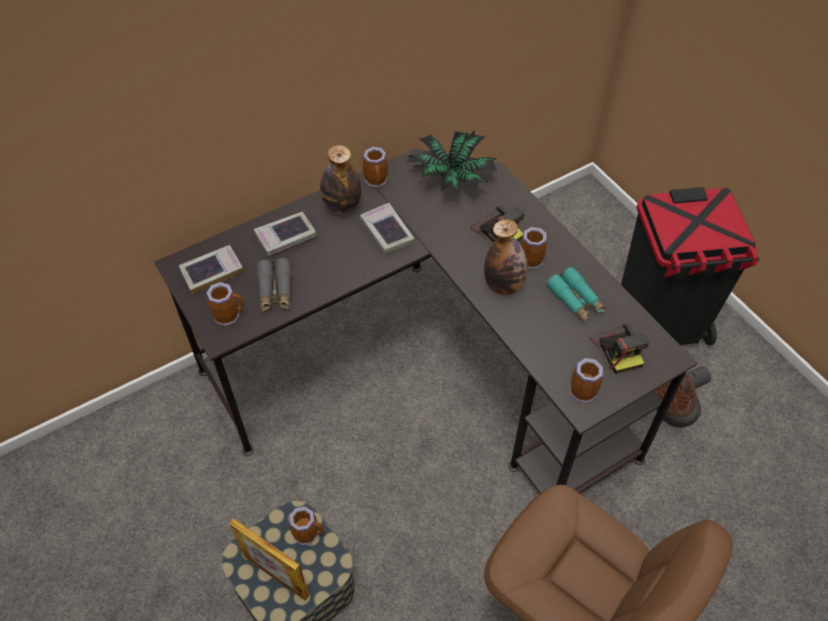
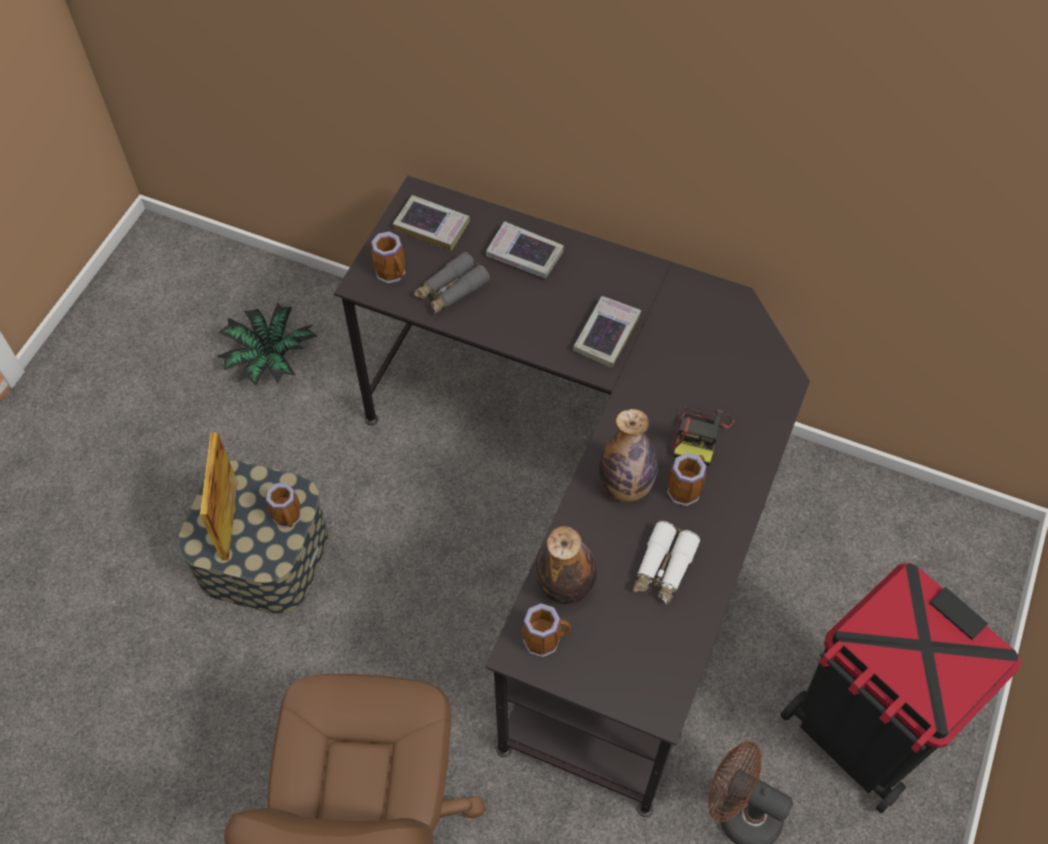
camera: 55 degrees right, 5 degrees up
bottle [320,145,361,214] -> bottle moved to [535,526,597,604]
mug [363,147,388,188] -> none
potted plant [407,130,497,192] -> potted plant moved to [216,303,318,386]
turquoise binoculars [546,267,606,322] -> white binoculars [633,521,701,605]
camera [590,322,649,374] -> none

